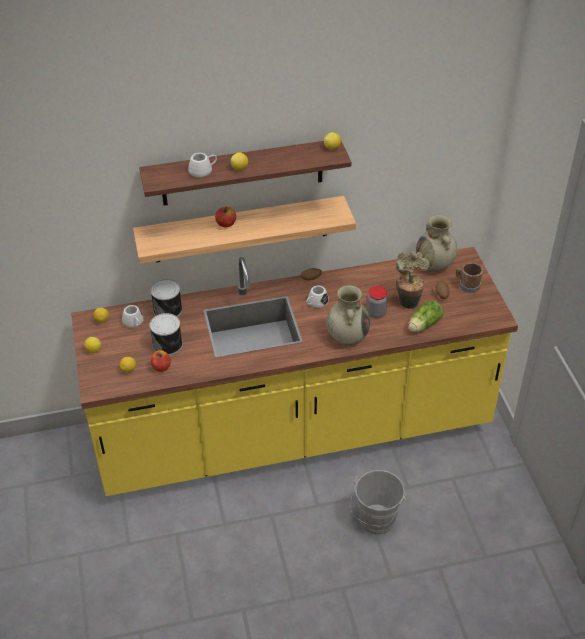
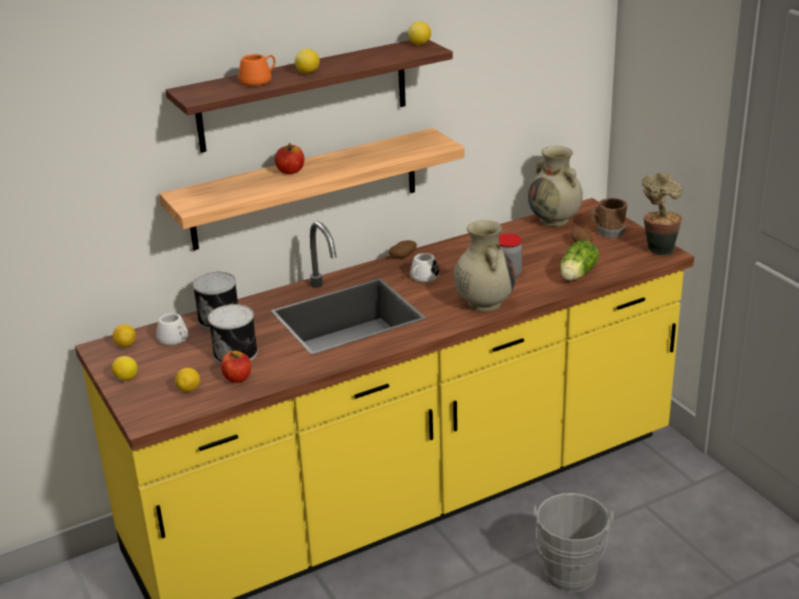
camera: 15 degrees left, 15 degrees down
white mug [188,153,217,178] -> orange mug [238,54,276,86]
potted plant [396,252,430,309] -> potted plant moved to [642,173,682,256]

